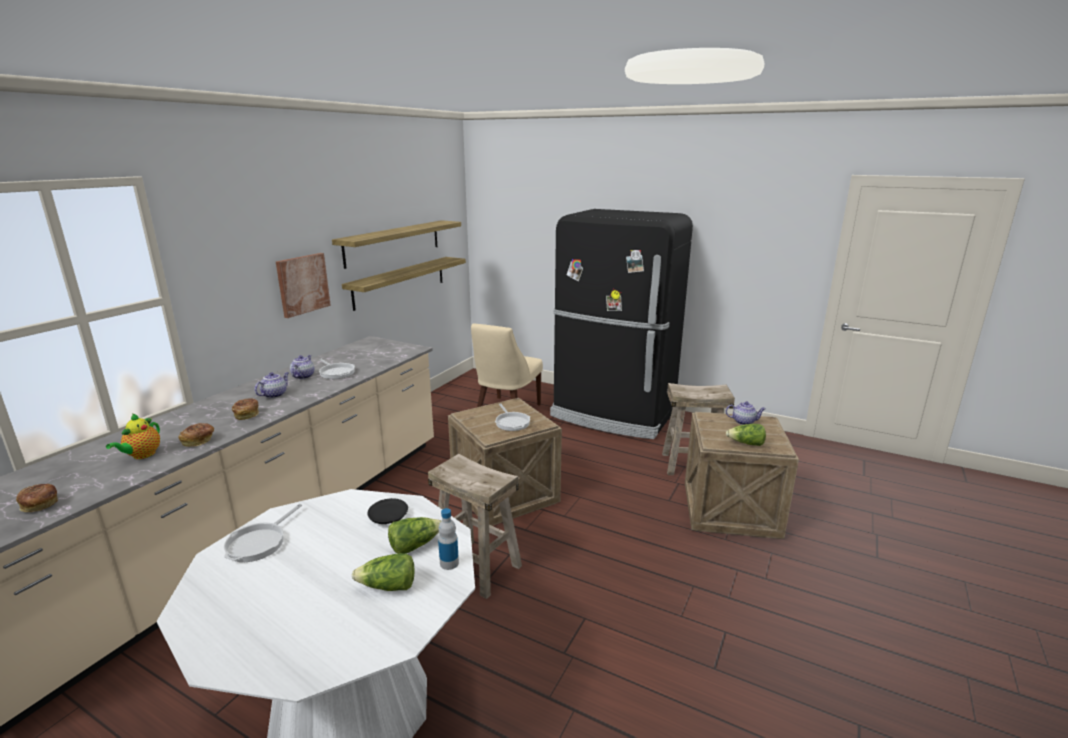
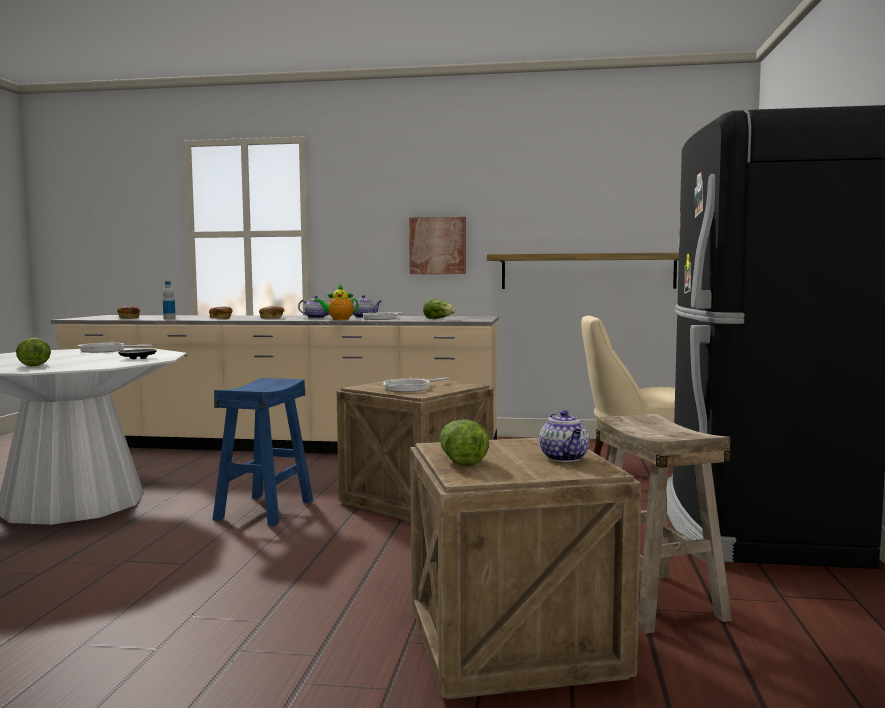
camera: 70 degrees right, 15 degrees down
teapot [106,413,160,459] -> teapot moved to [314,284,359,320]
shelf [332,220,461,269] -> none
lettuce [388,517,441,553] -> lettuce moved to [423,299,456,319]
beige stool [428,454,522,599] -> blue stool [212,378,313,526]
bottle [438,508,459,570] -> bottle moved to [163,281,176,319]

